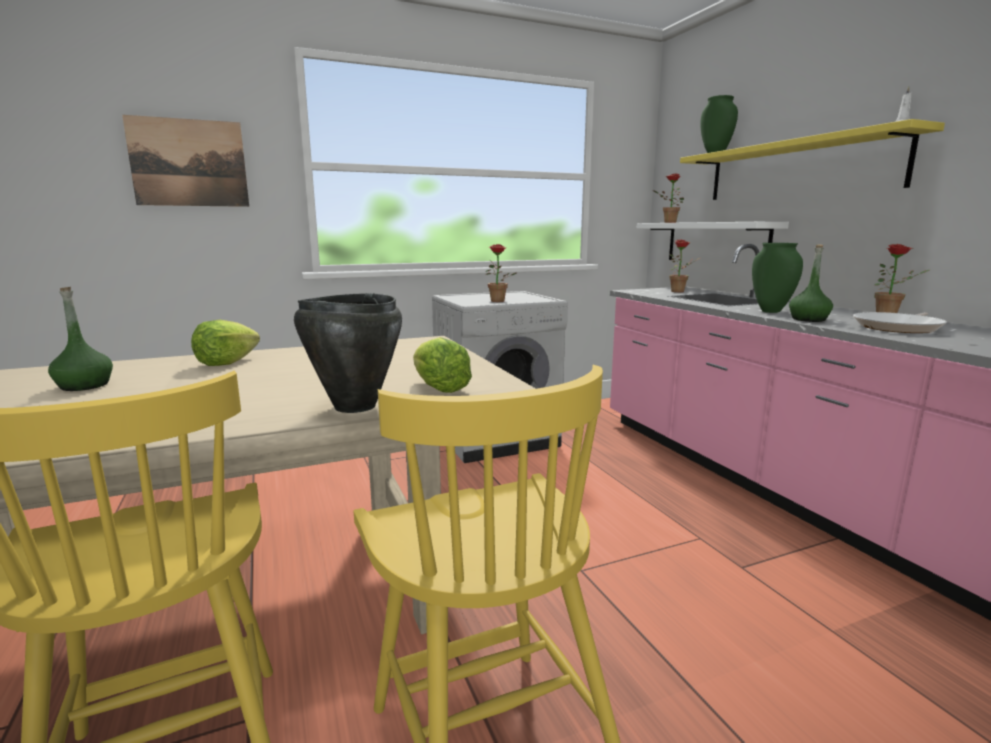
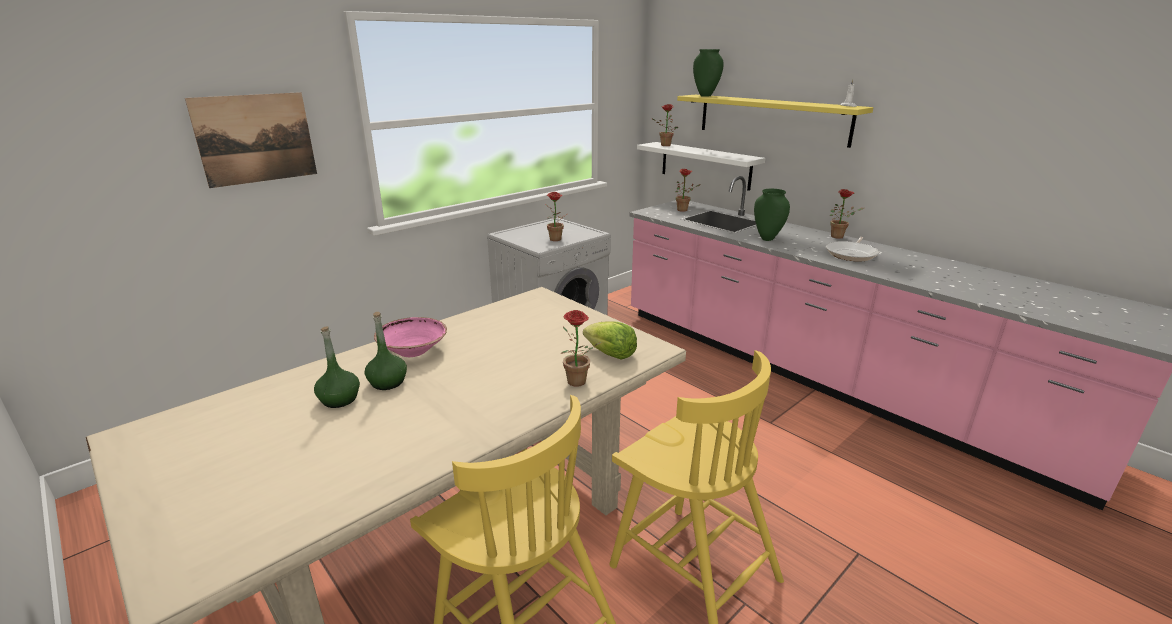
camera: 20 degrees left, 10 degrees up
lettuce [191,320,260,366] -> pink bowl [374,317,447,357]
black cooking pot [294,293,402,413] -> potted plant [561,310,601,387]
green bottle [789,245,833,322] -> green bottle moved to [364,312,407,390]

